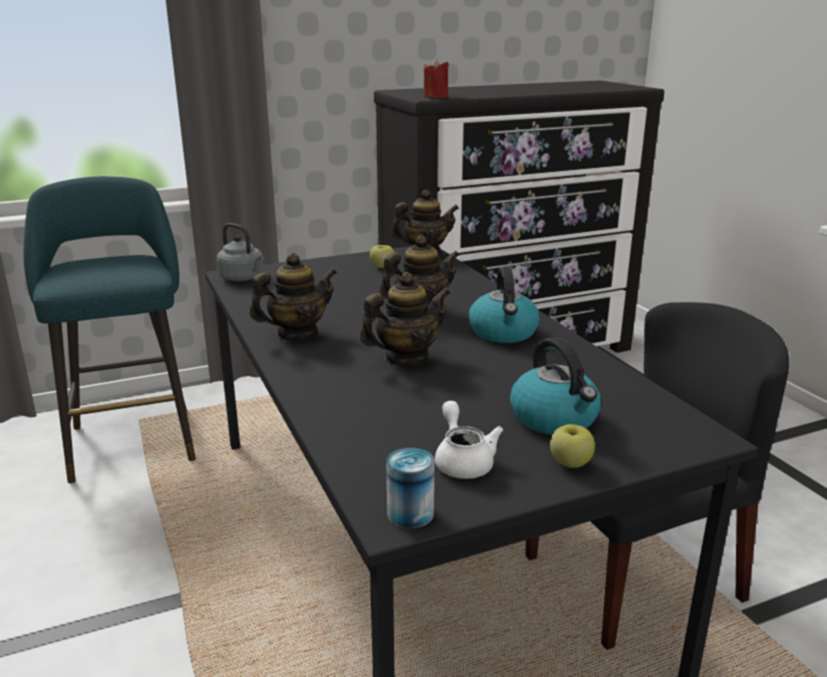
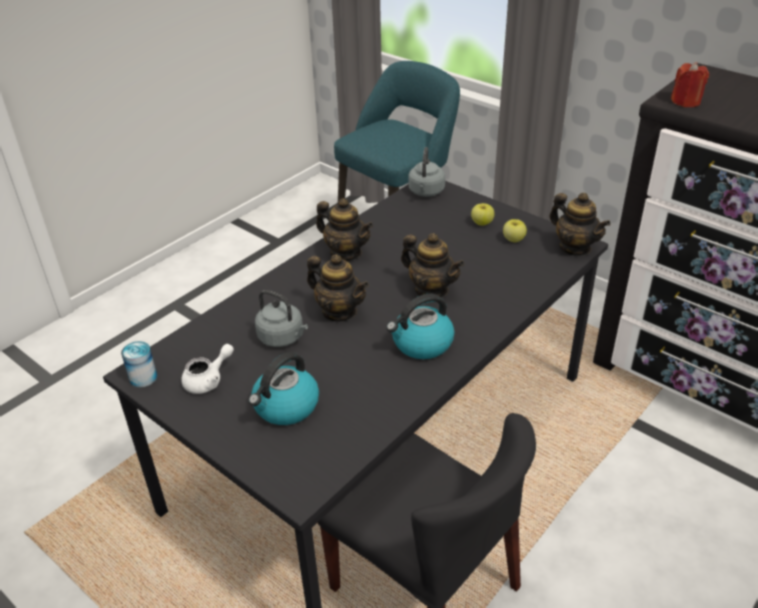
camera: 65 degrees right, 15 degrees up
apple [550,424,595,468] -> apple moved to [471,203,494,226]
none -> grey kettle [255,290,308,347]

